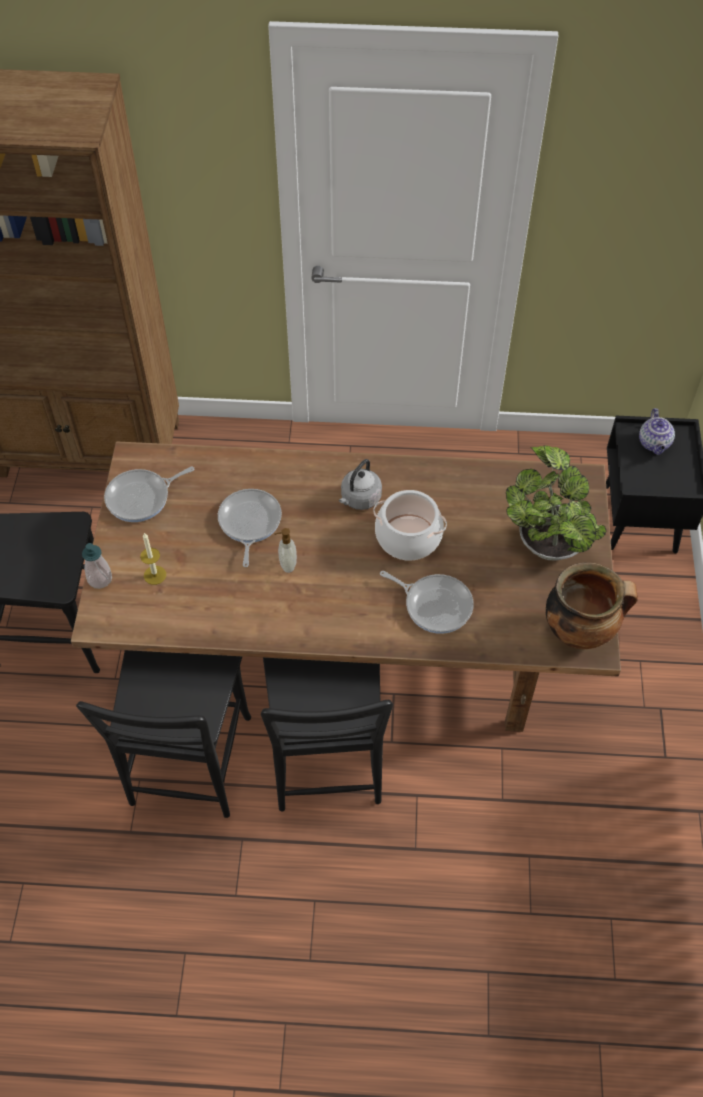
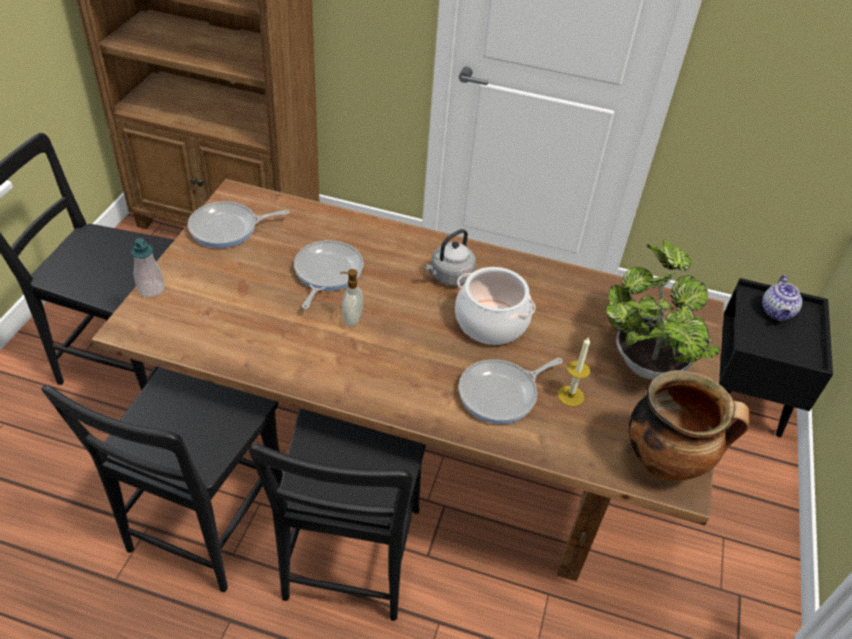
camera: 10 degrees right, 10 degrees down
candle [140,533,166,585] -> candle moved to [558,337,591,407]
frying pan [380,571,474,634] -> frying pan turned 105 degrees clockwise [458,358,563,424]

